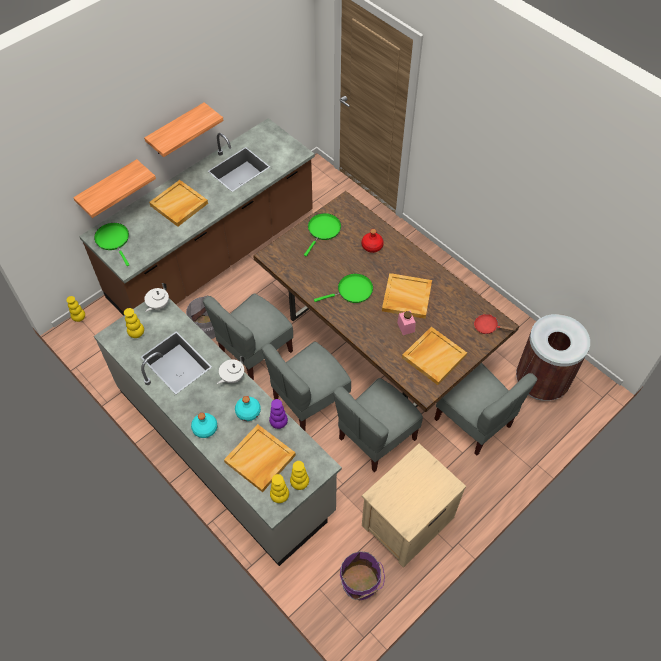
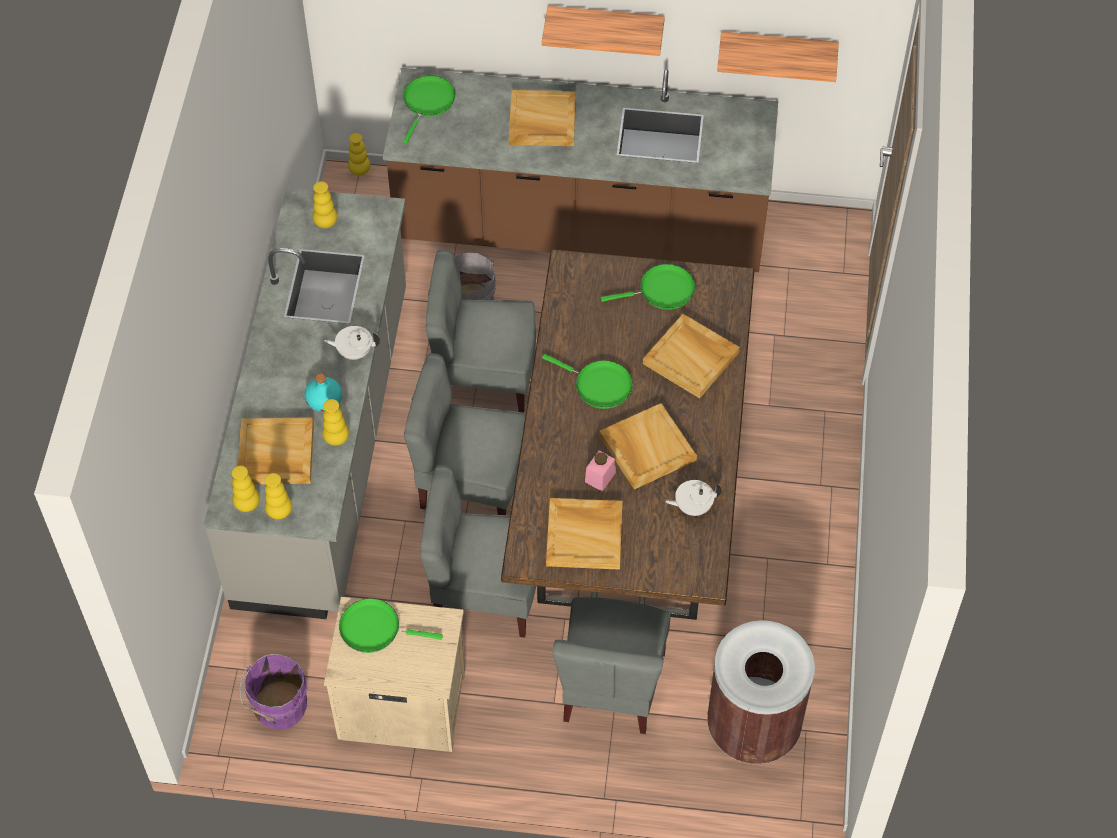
camera: 50 degrees right, 0 degrees up
shelf [73,159,156,218] -> shelf moved to [717,31,839,82]
white teapot [144,283,169,312] -> white teapot moved to [665,480,722,516]
turquoise bottle [191,413,217,438] -> none
purple vase [269,399,288,429] -> yellow vase [322,399,349,446]
red bottle [362,229,384,253] -> beige tray [643,314,740,398]
red frying pan [474,314,516,334] -> none
none -> green frying pan [339,598,443,653]

